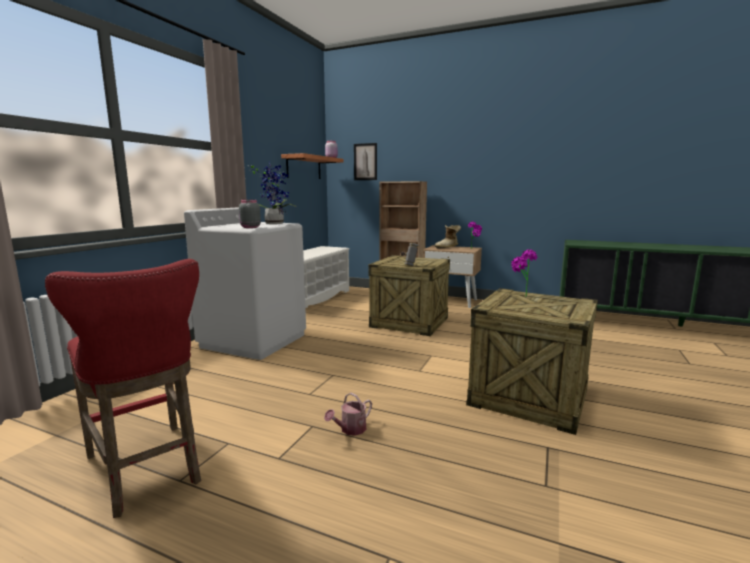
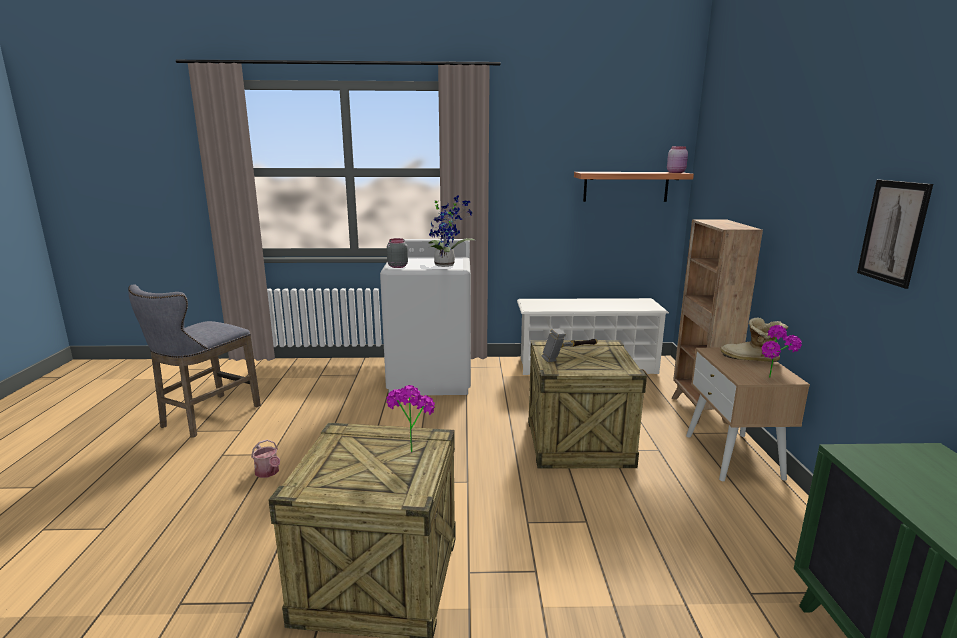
camera: 65 degrees right, 5 degrees up
red stool [45,259,201,518] -> grey stool [128,284,261,438]
watering can [324,392,372,436] -> watering can turned 150 degrees counterclockwise [251,440,280,478]
picture [354,143,377,180] -> picture moved to [857,179,933,289]

